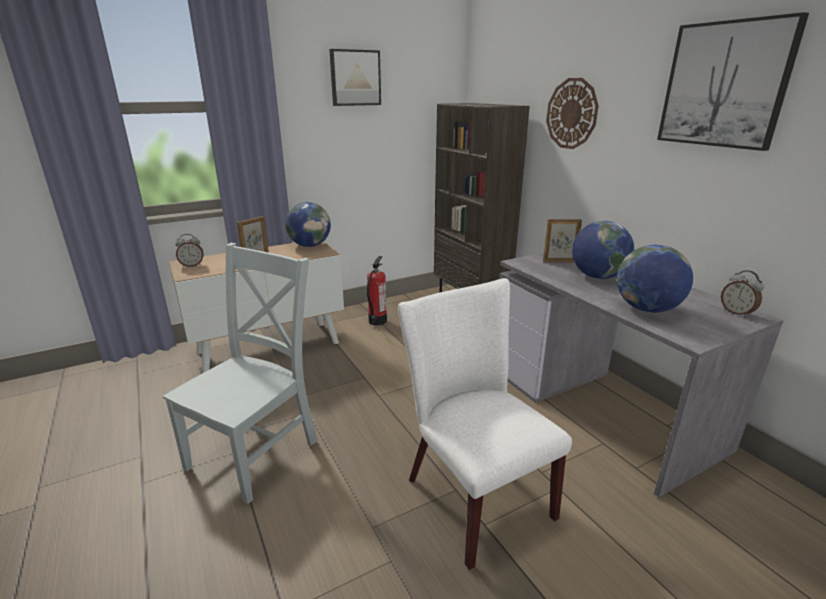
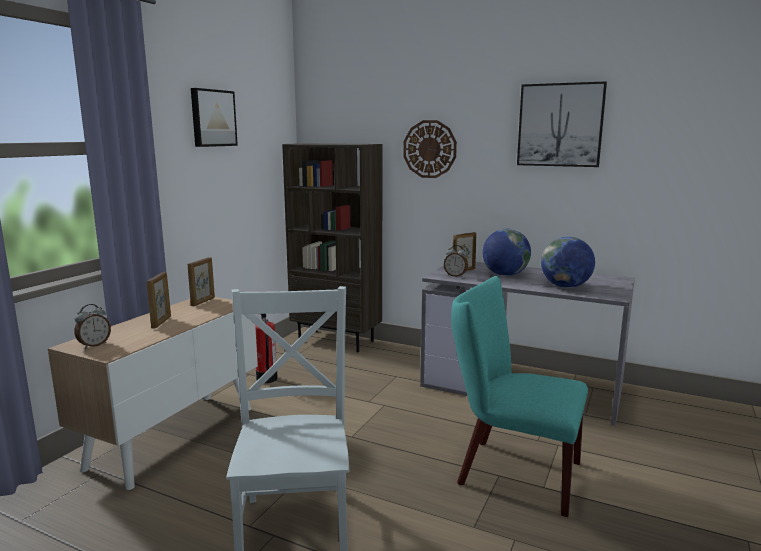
camera: 35 degrees left, 10 degrees down
globe [285,202,331,247] -> picture frame [188,257,215,306]
white chair [398,278,572,570] -> turquoise chair [451,276,588,517]
alarm clock [721,270,764,318] -> alarm clock moved to [444,245,468,277]

